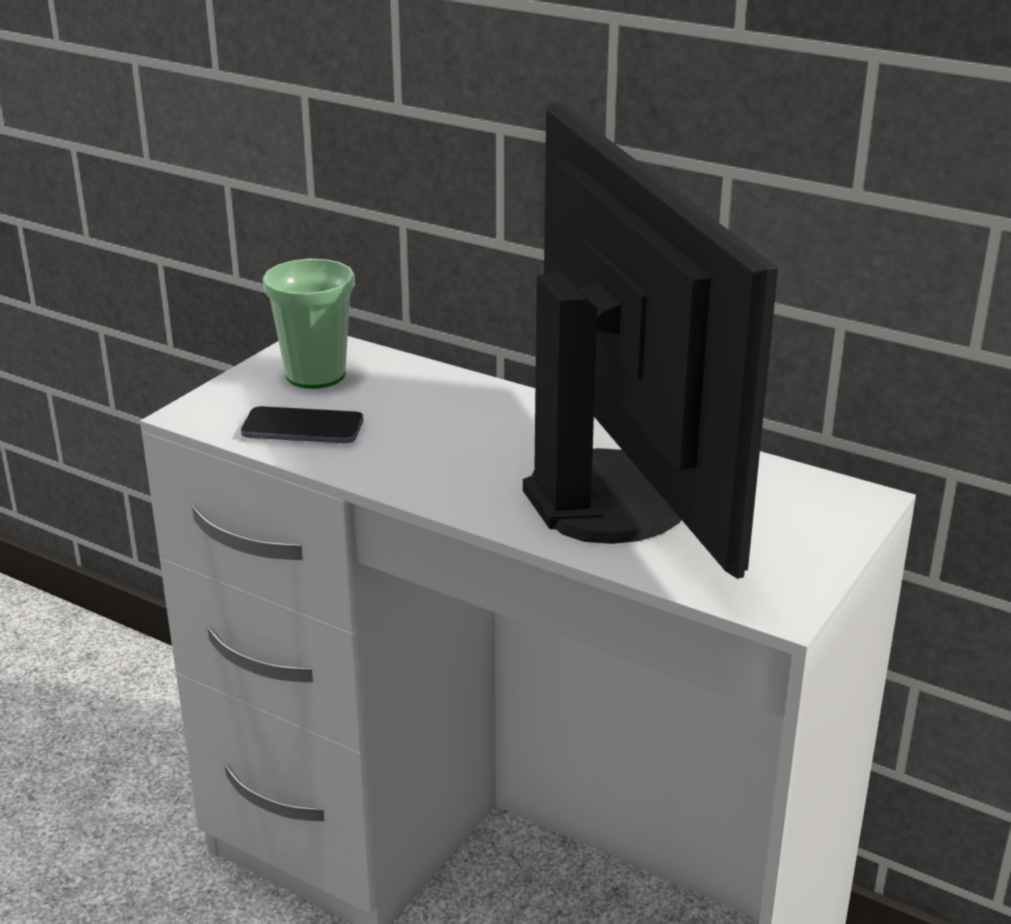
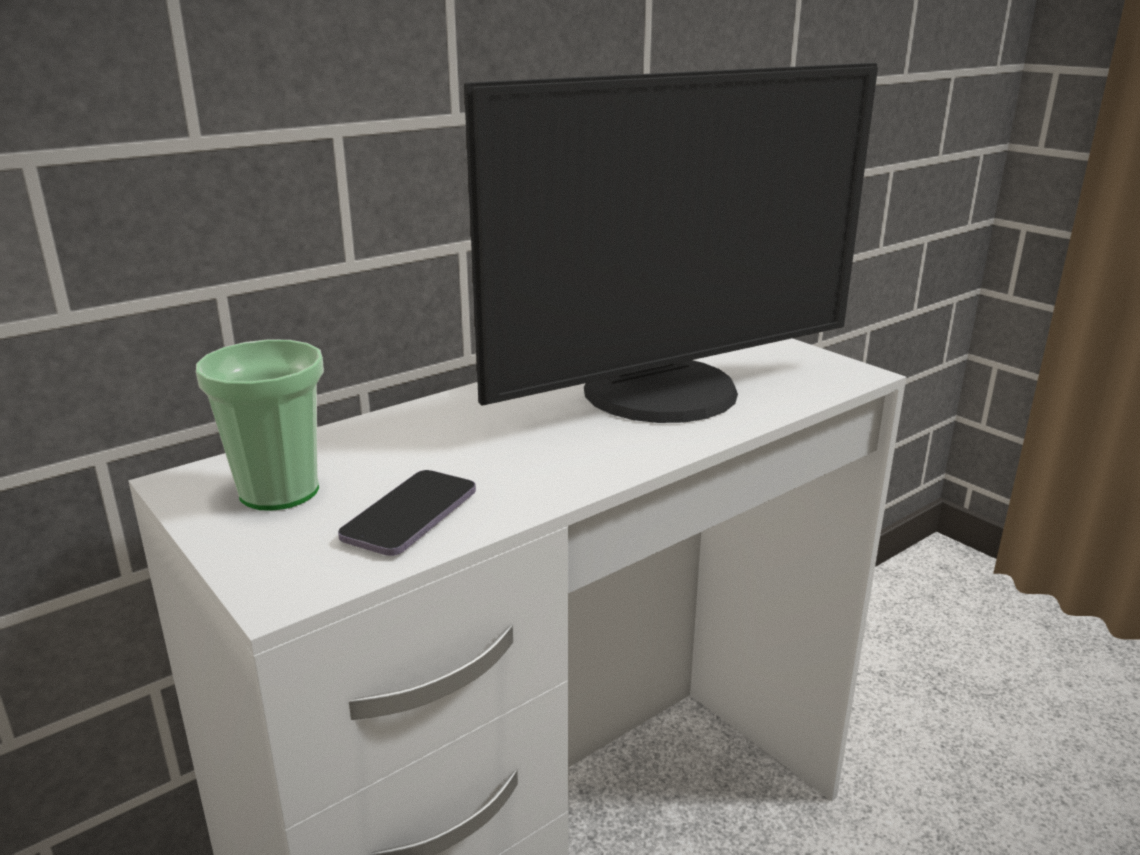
camera: 70 degrees left, 5 degrees down
monitor [523,102,778,579] -> monitor turned 150 degrees clockwise [464,63,878,423]

